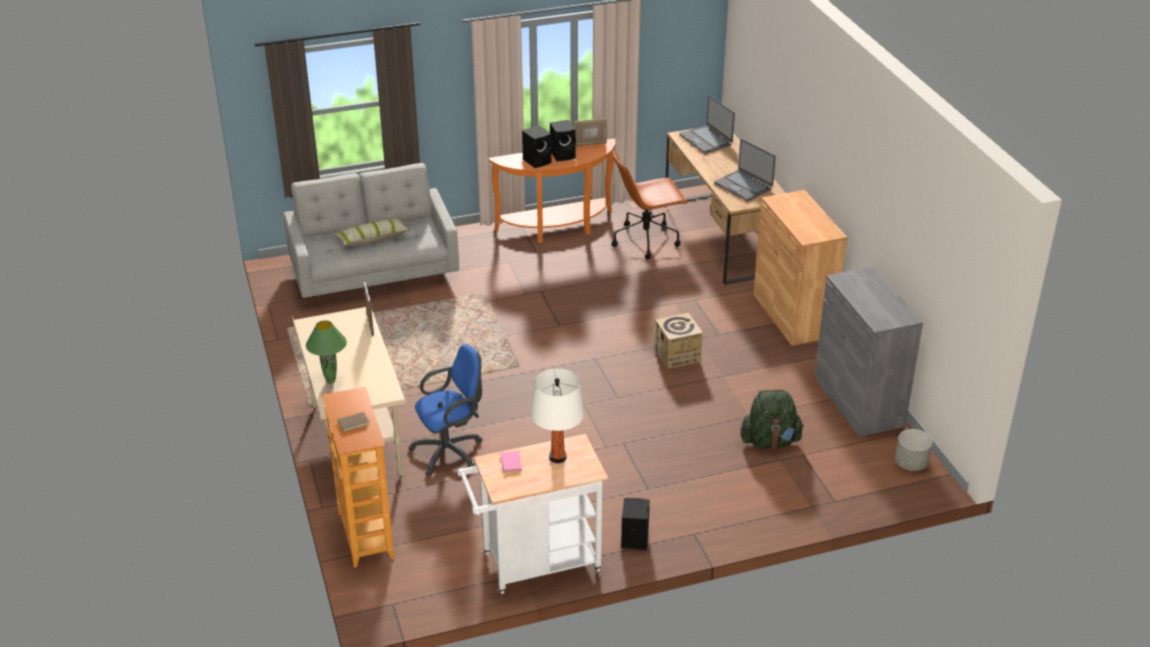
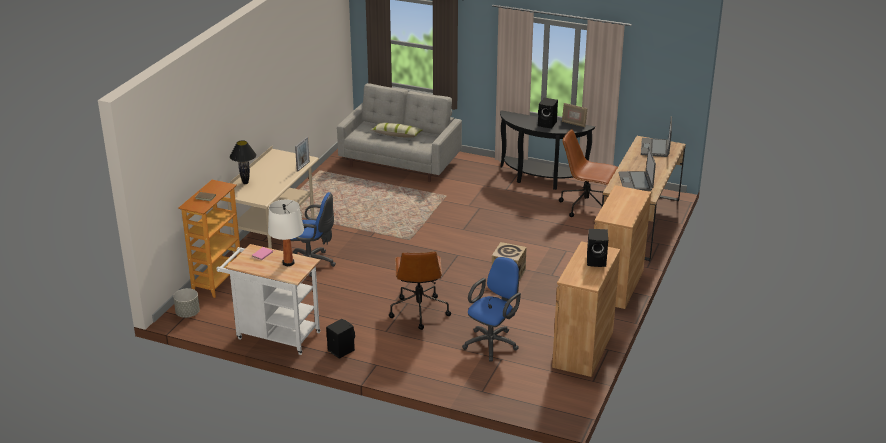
camera: 40 degrees right, 5 degrees down
green table lamp [306,320,347,384] -> black table lamp [230,140,256,184]
orange console table [488,138,616,243] -> black console table [500,110,595,190]
black speaker [522,125,552,168] -> black speaker moved to [587,229,608,267]
green backpack [741,389,804,449] -> blue office chair [462,257,521,362]
grey cabinet [814,267,923,437] -> brown cabinet [552,241,620,377]
grey planter [895,429,932,471] -> grey planter moved to [173,288,200,318]
none -> brown office chair [389,251,451,330]

